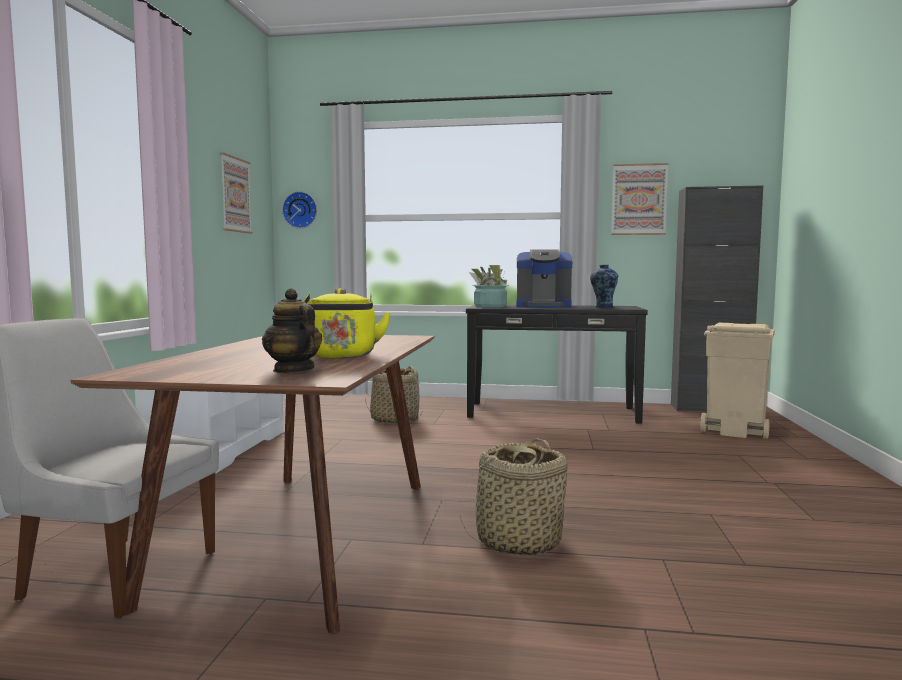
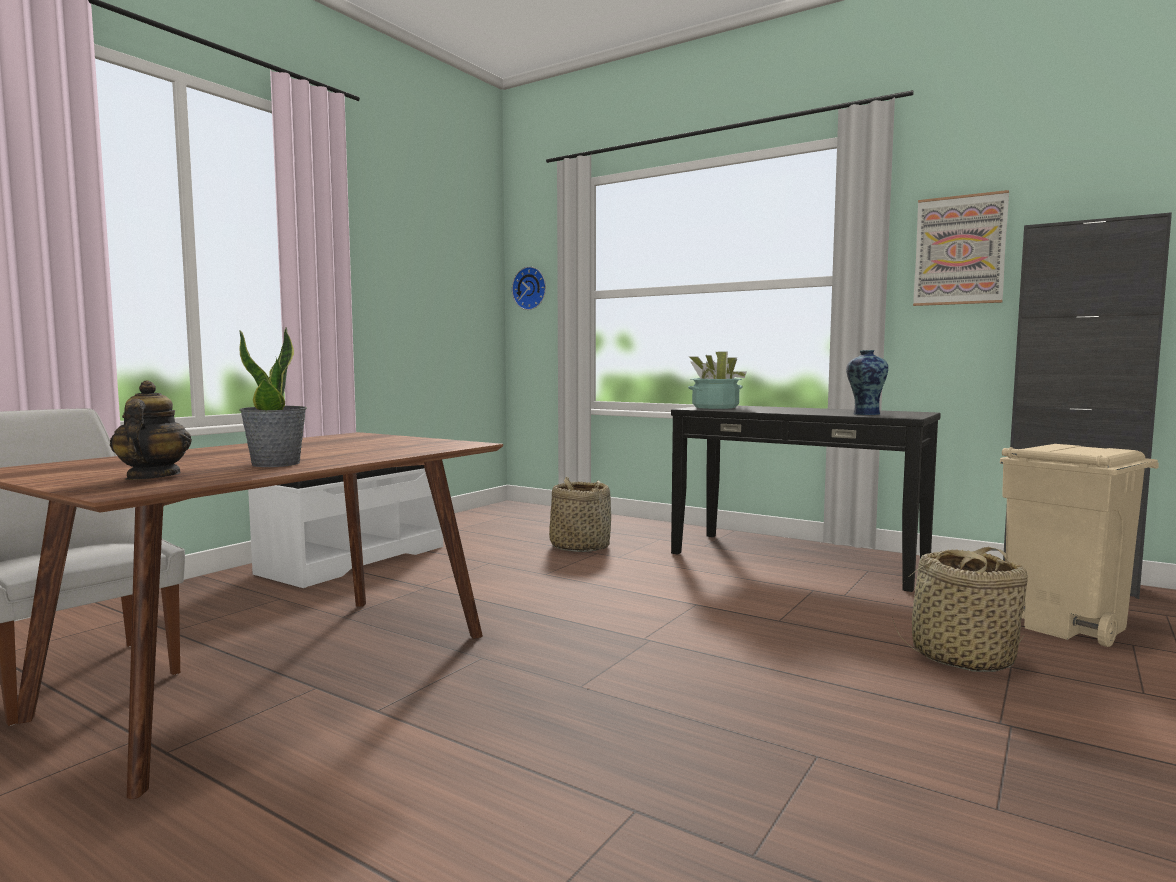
camera: 25 degrees right, 0 degrees up
picture [220,152,253,234] -> none
yellow kettle [303,288,391,358] -> potted plant [239,327,307,467]
basket [460,438,567,556] -> basket moved to [892,547,1028,672]
coffee machine [516,249,572,308] -> none

